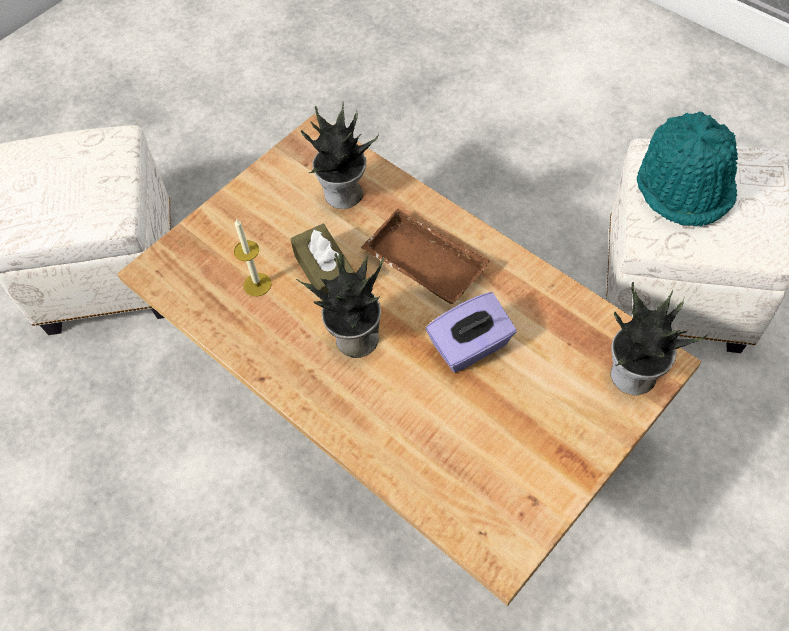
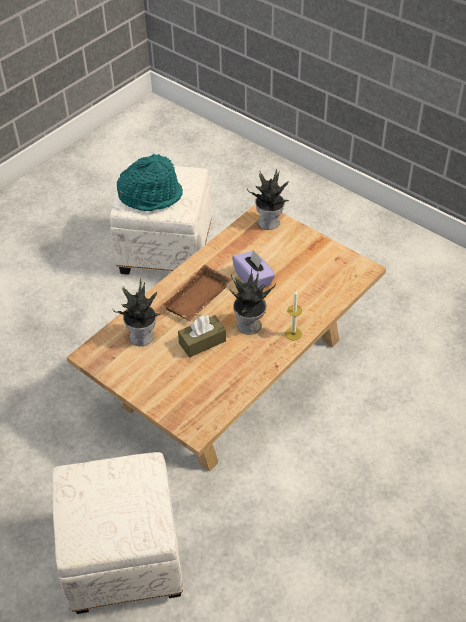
camera: 95 degrees left, 10 degrees down
candle [234,218,272,297] -> candle moved to [285,290,302,340]

